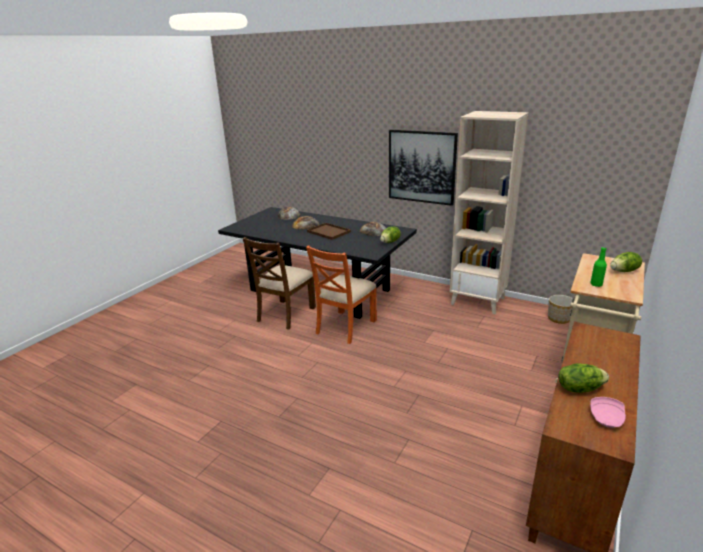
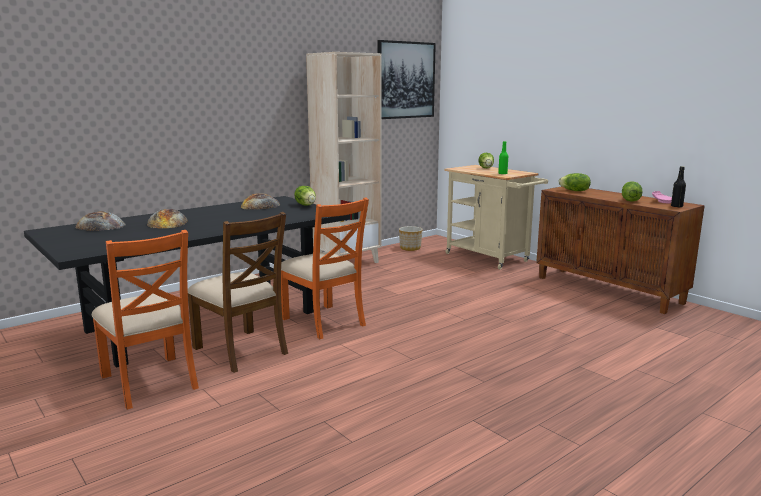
camera: 70 degrees left, 10 degrees down
brown tray [307,223,351,240] -> none
picture [389,130,458,206] -> picture moved to [377,40,436,119]
none -> orange chair [92,230,199,410]
none -> lettuce [559,173,591,191]
none -> black bottle [671,166,686,207]

